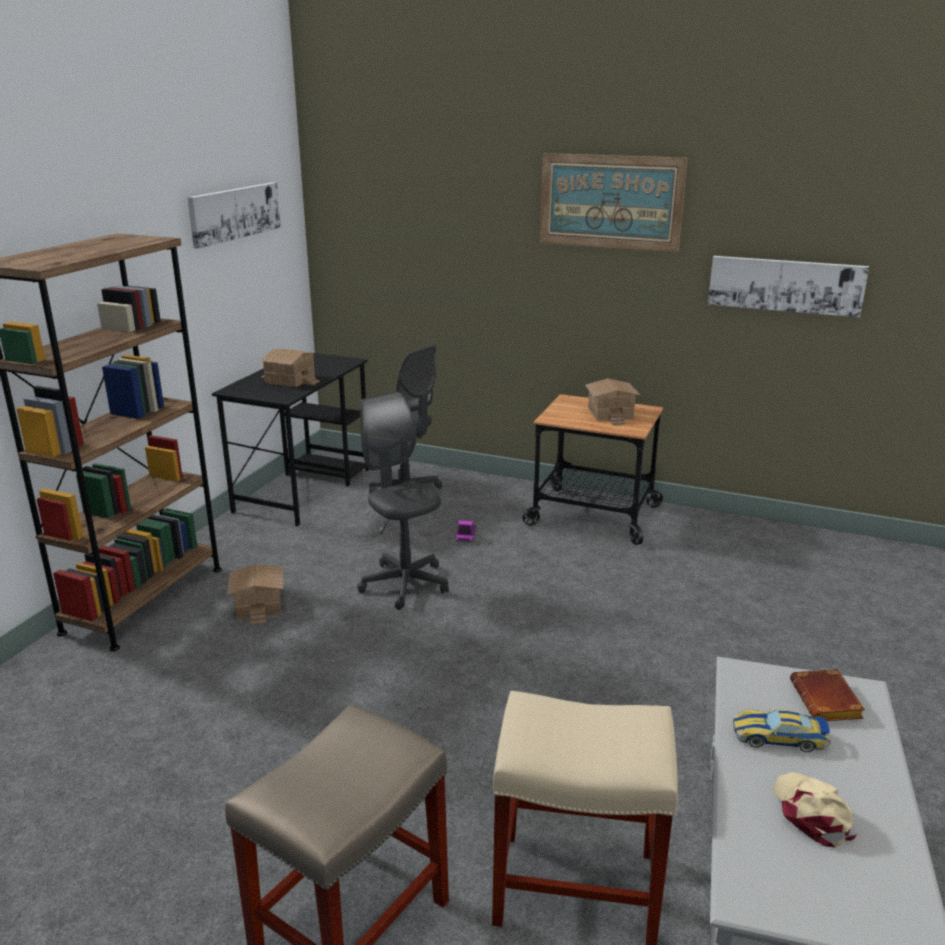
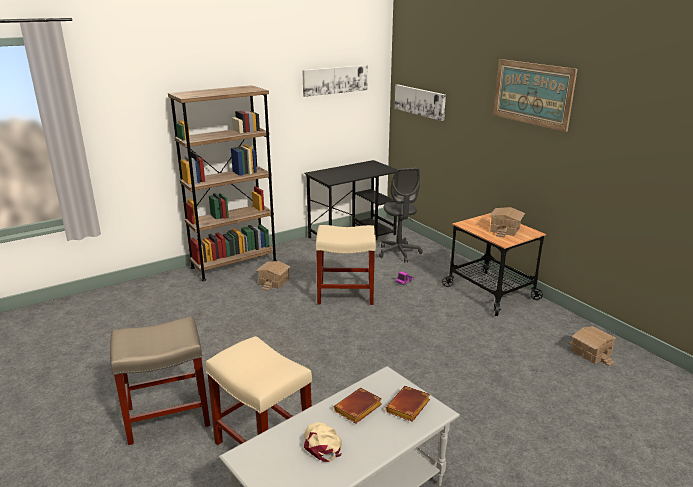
camera: 35 degrees right, 0 degrees up
toy house [260,349,320,387] -> toy house moved to [569,326,617,366]
grey office chair [357,391,449,610] -> beige stool [316,225,376,305]
picture [708,256,869,318] -> picture moved to [395,85,446,121]
toy car [733,708,830,752] -> brown book [334,388,382,424]
beige cap [773,772,857,848] -> beige cap turned 45 degrees counterclockwise [304,422,342,462]

